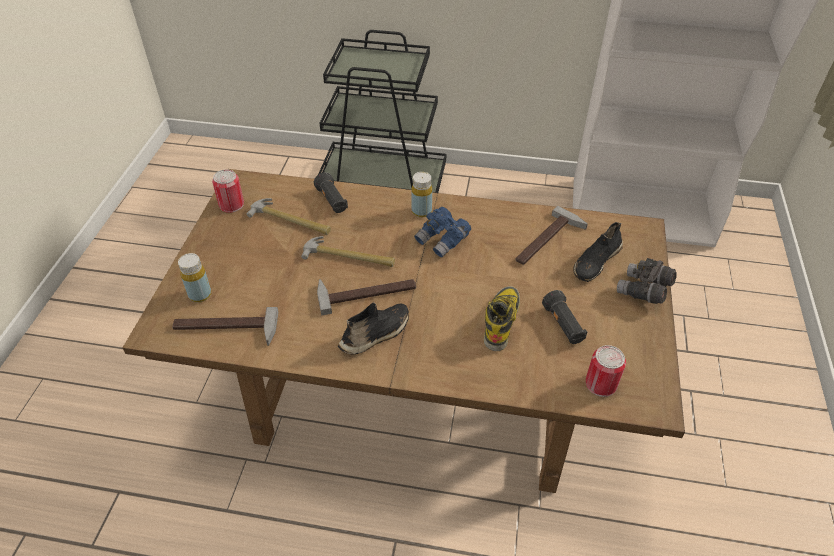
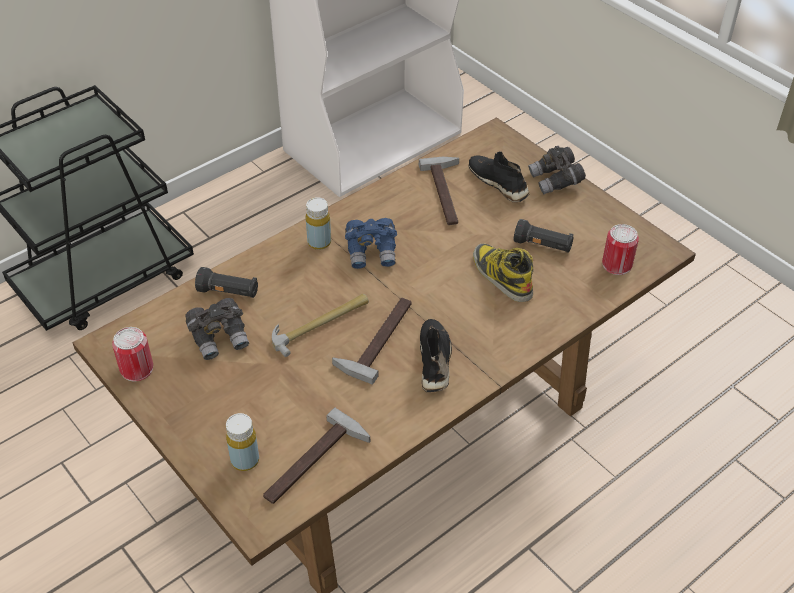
camera: 50 degrees left, 0 degrees up
hammer [247,198,331,235] -> grey binoculars [185,298,249,360]
black shoe [574,222,623,282] -> black shoe turned 150 degrees clockwise [469,151,529,202]

